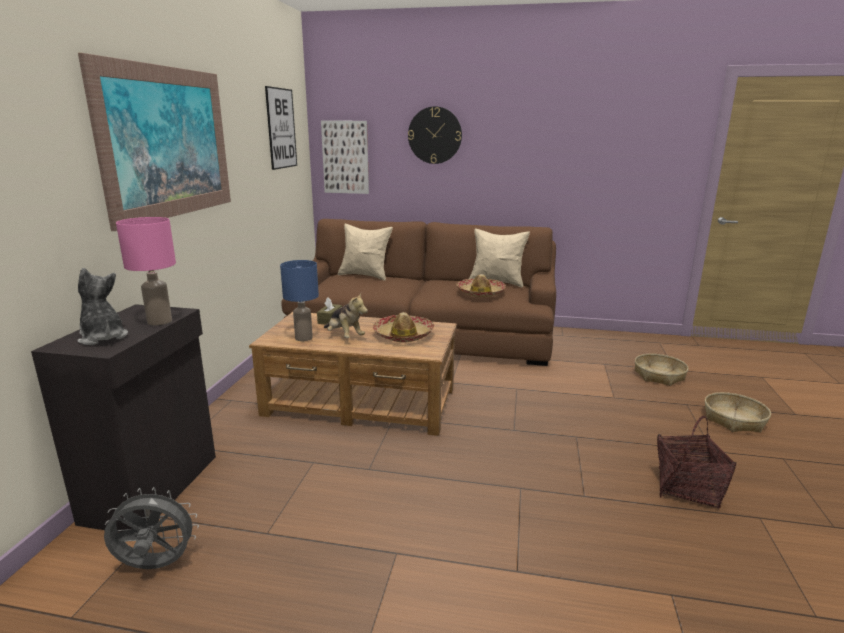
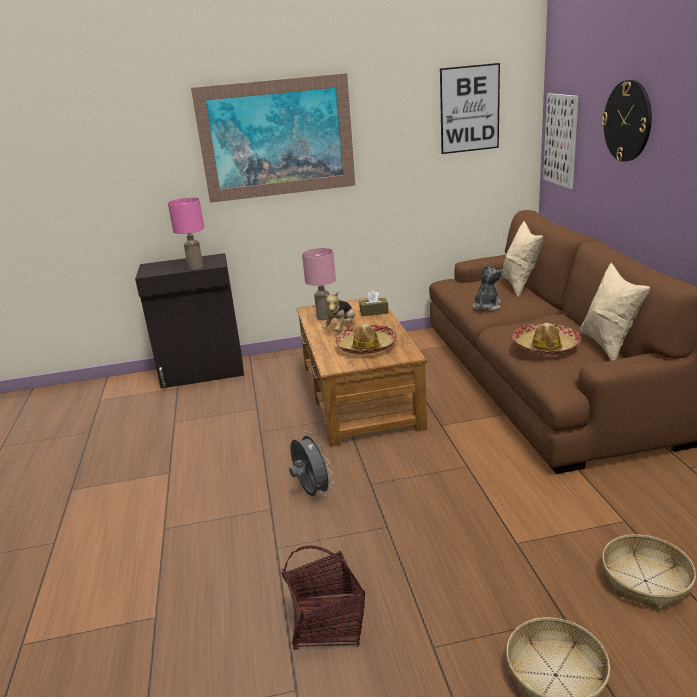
camera: 70 degrees right, 5 degrees up
plush toy [77,268,128,345] -> plush toy moved to [473,263,503,311]
grey fan [104,487,199,569] -> grey fan moved to [289,431,334,496]
blue table lamp [280,260,319,341] -> pink table lamp [302,248,336,320]

